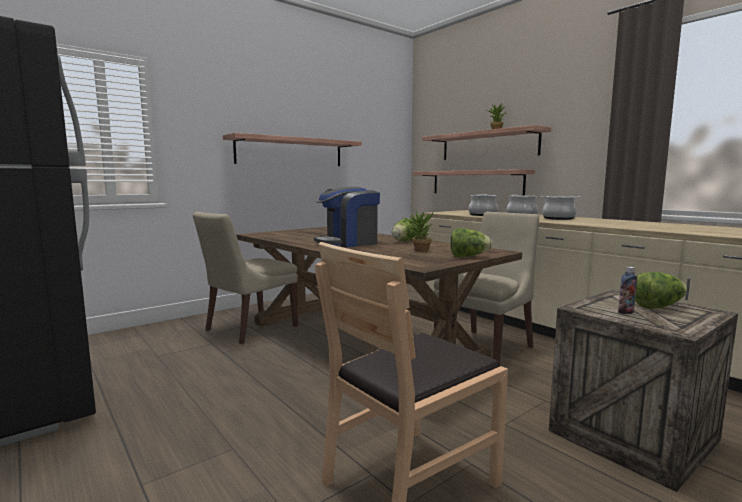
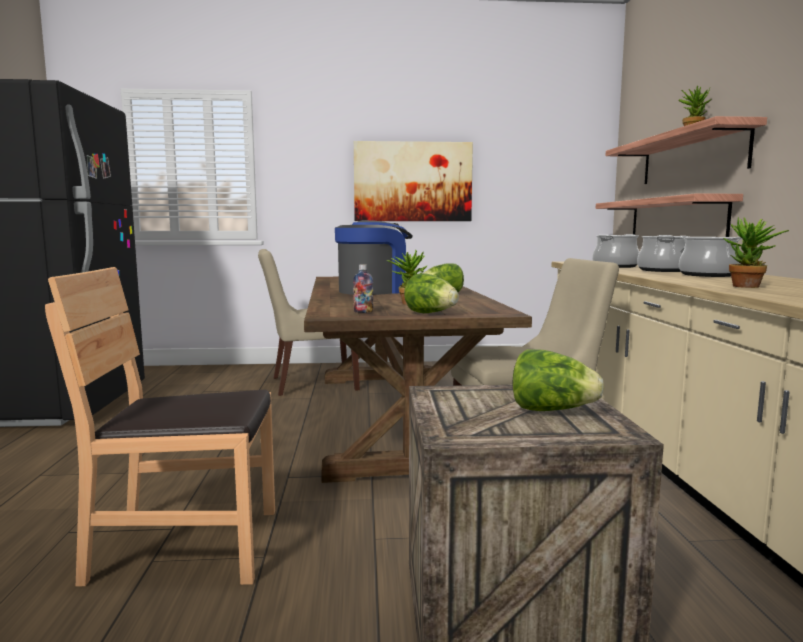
camera: 35 degrees right, 0 degrees up
shelf [223,133,362,166] -> picture [354,141,473,221]
coffee machine [314,187,380,247] -> coffee machine turned 135 degrees clockwise [335,220,413,295]
bottle [618,267,637,314] -> bottle moved to [353,264,373,313]
none -> potted plant [723,217,789,288]

